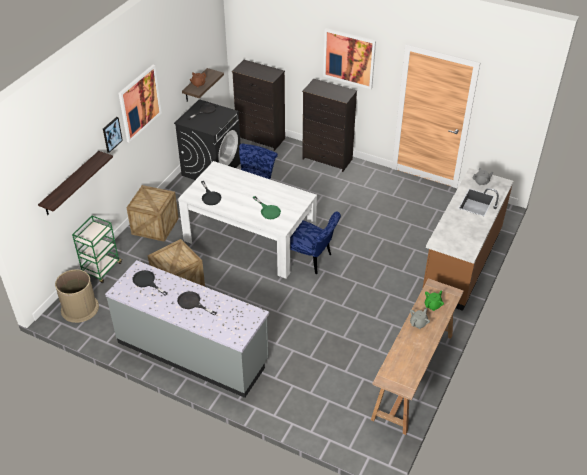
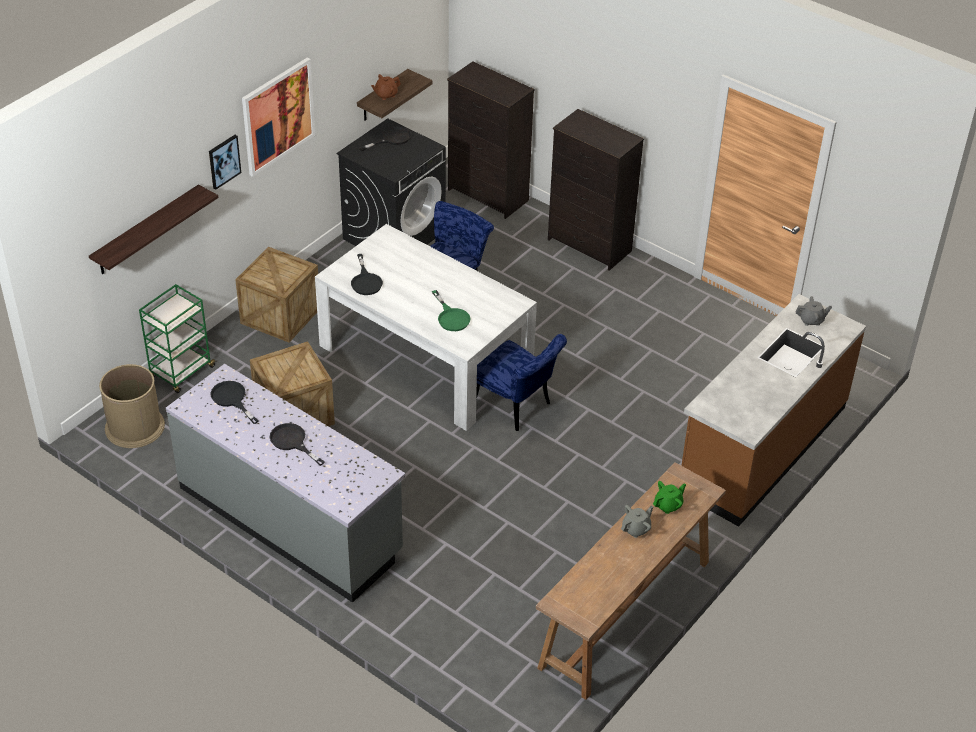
camera: 10 degrees right, 0 degrees up
picture [323,28,376,89] -> none

